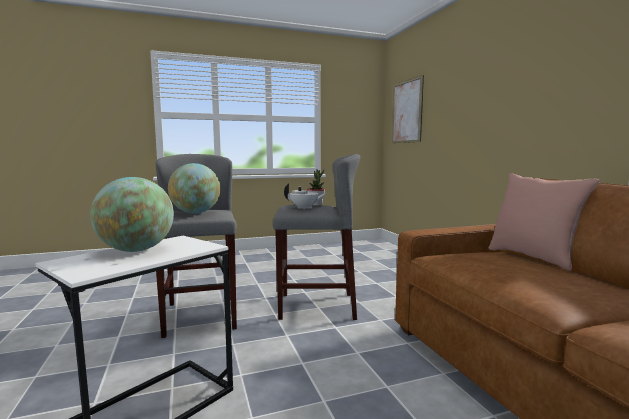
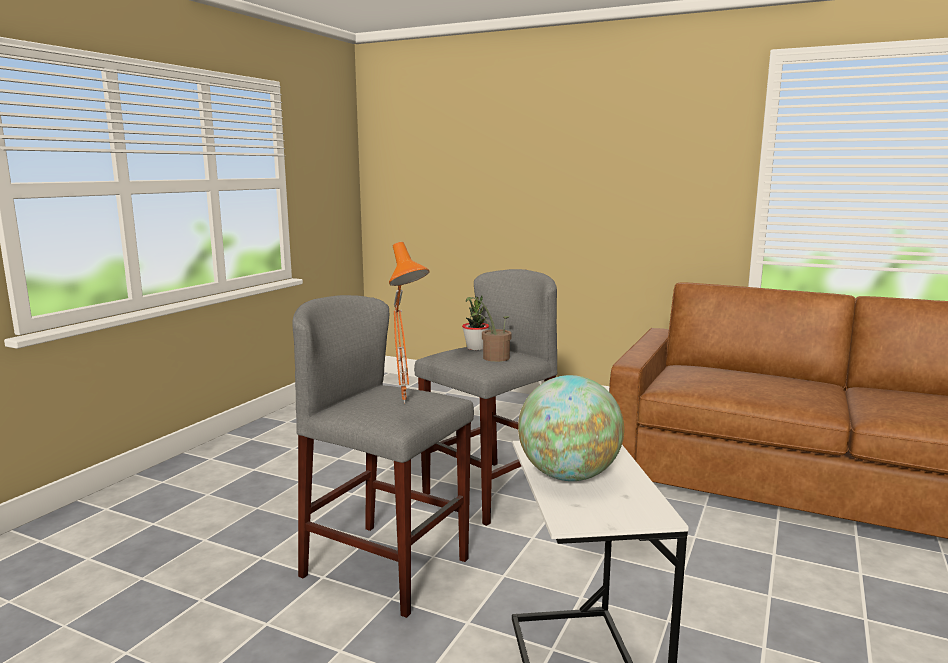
camera: 45 degrees left, 5 degrees up
globe [168,163,221,213] -> orange table lamp [389,242,430,404]
white teapot [284,183,327,209] -> potted plant [466,297,512,362]
picture [392,75,424,143] -> none
pink pillow [488,173,599,271] -> none

